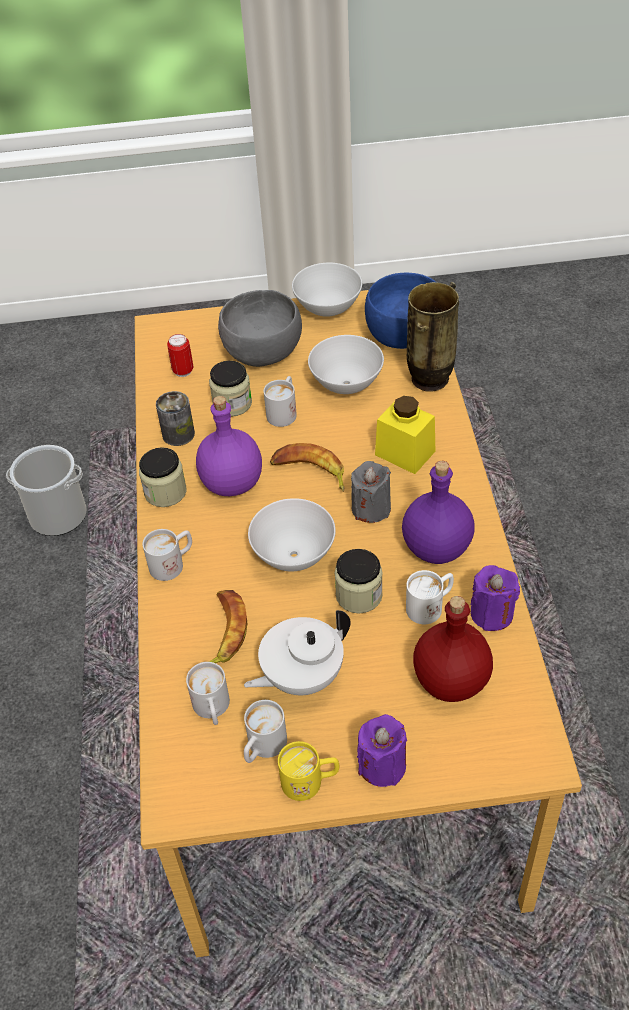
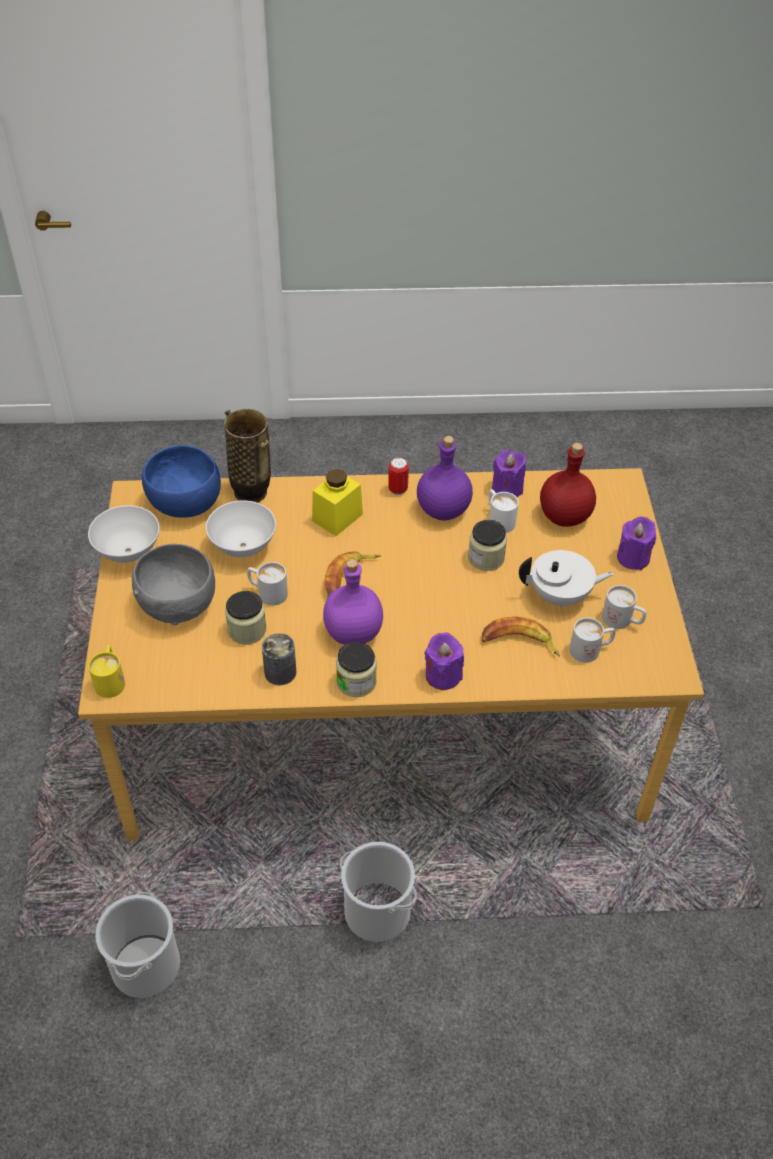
camera: 90 degrees left, 0 degrees up
white mug [142,529,192,581] -> purple candle [424,632,464,690]
can [167,334,193,377] -> can moved to [388,457,409,495]
white teapot [244,610,351,695] -> white teapot turned 60 degrees counterclockwise [519,550,614,609]
white bowl [248,498,336,571] -> none
yellow mug [278,741,339,801] -> yellow mug moved to [88,645,125,698]
grey candle [351,461,391,523] -> none
none -> bucket [340,842,417,942]

